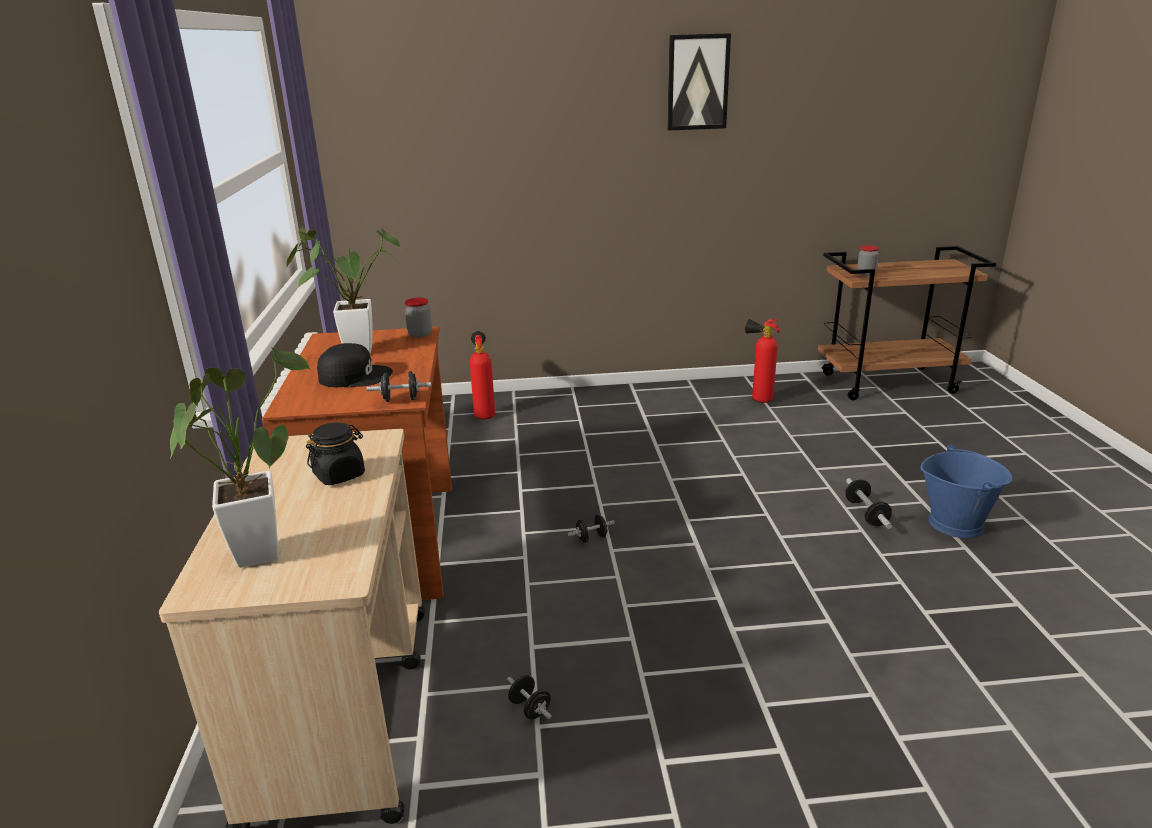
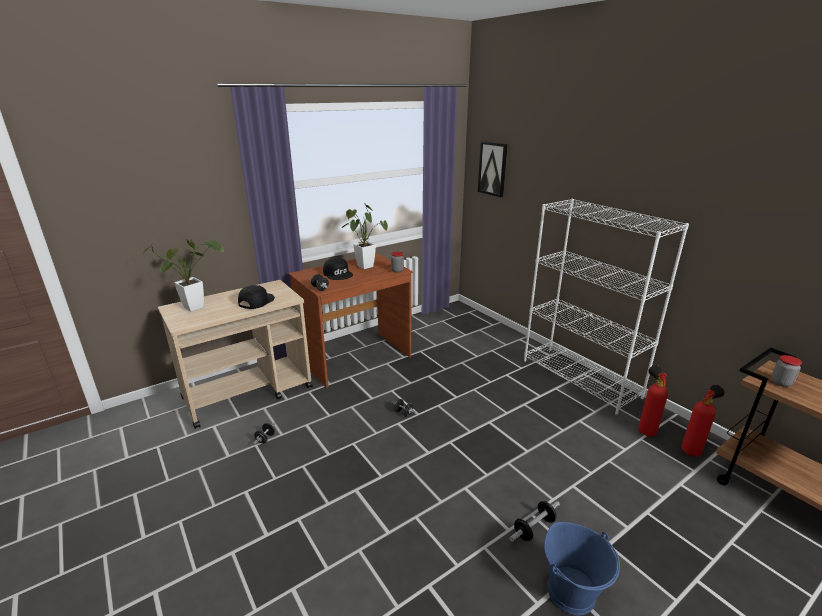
camera: 60 degrees right, 0 degrees up
black jar [306,422,365,485] -> black cap [238,285,275,309]
fire extinguisher [470,331,495,420] -> fire extinguisher moved to [681,385,724,457]
picture [667,33,731,131] -> picture moved to [478,141,508,197]
none -> white bookcase [524,199,689,415]

